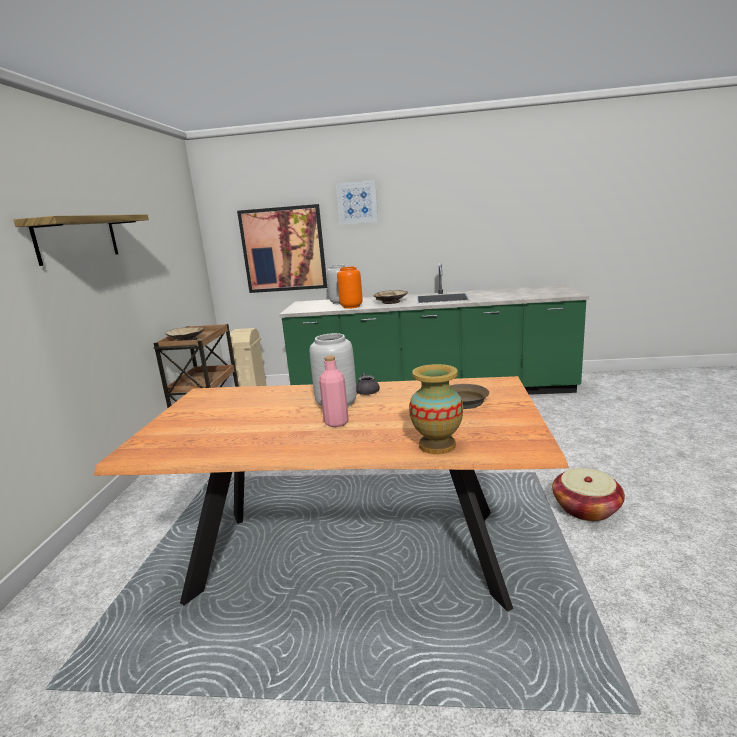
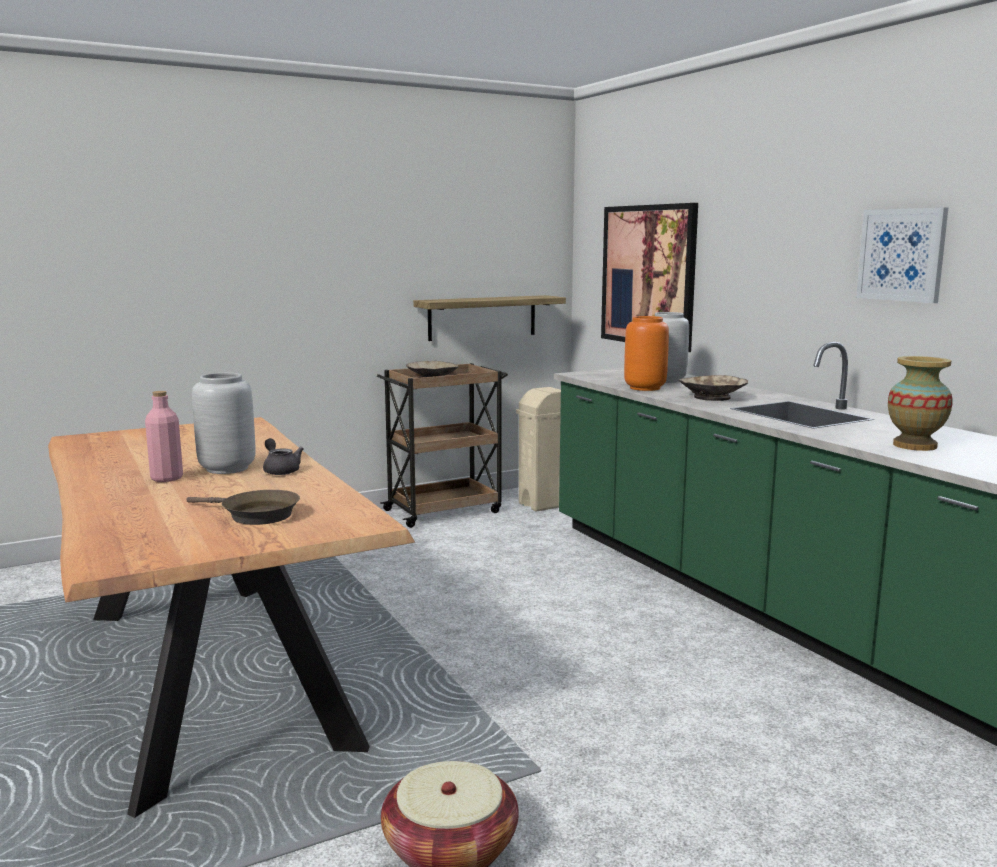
camera: 55 degrees right, 5 degrees down
shelf [13,214,149,266] -> shelf moved to [413,295,566,341]
picture [336,180,378,225] -> picture moved to [856,207,948,303]
vase [409,364,463,454] -> vase moved to [888,356,953,451]

